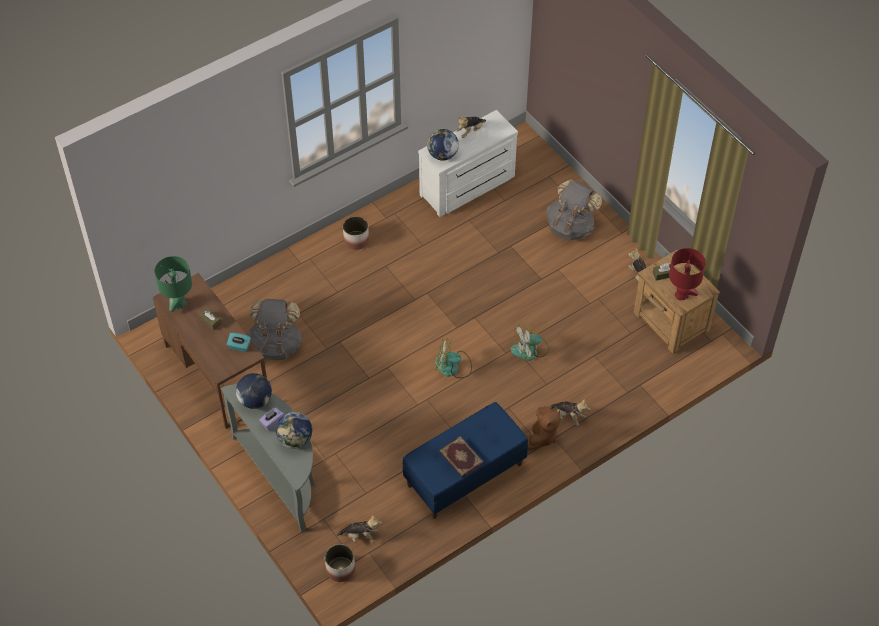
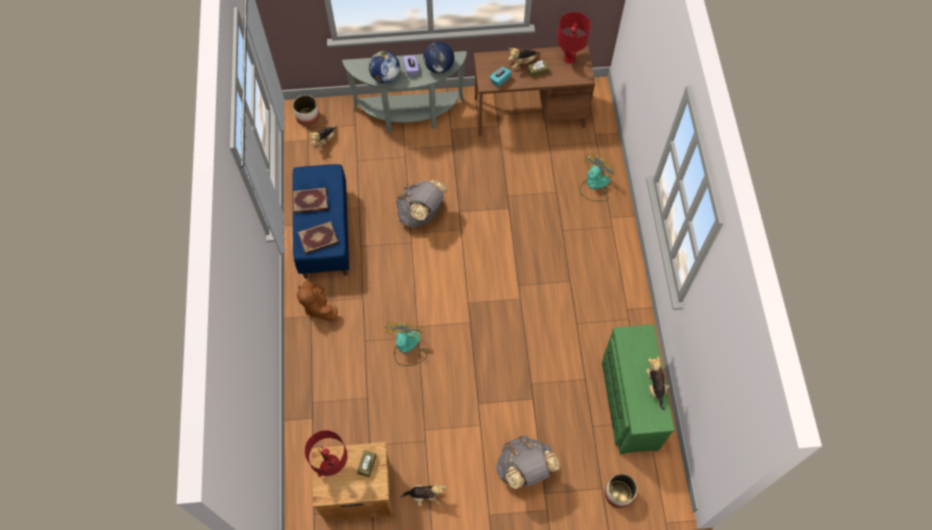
camera: 120 degrees right, 10 degrees up
green table lamp [154,256,192,312] -> red table lamp [557,12,591,64]
grey backpack [247,299,303,360] -> grey backpack moved to [396,180,448,228]
planter [343,216,369,250] -> planter moved to [604,474,637,508]
white dresser [418,110,518,217] -> green dresser [602,324,675,454]
globe [427,129,459,161] -> none
fan [435,337,472,378] -> fan moved to [580,153,614,202]
plush toy [549,399,590,426] -> plush toy moved to [508,48,540,69]
none -> book [298,221,339,254]

